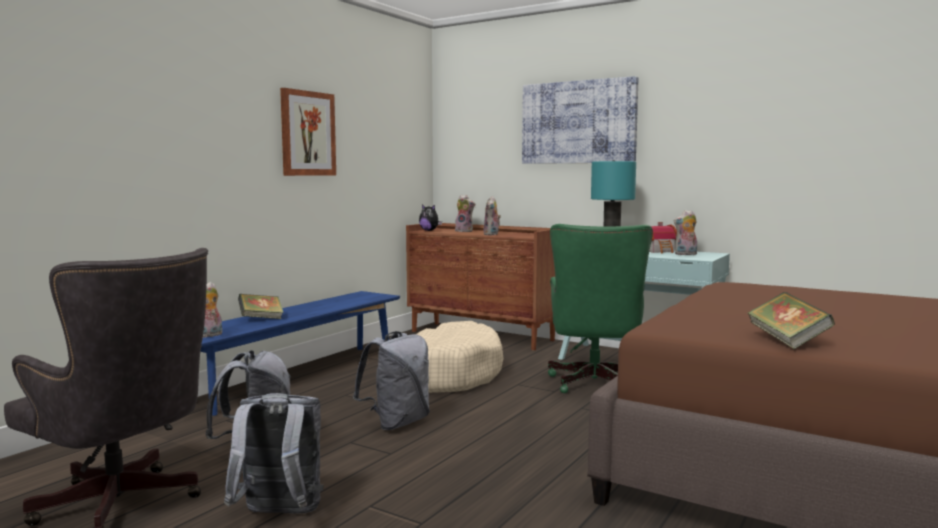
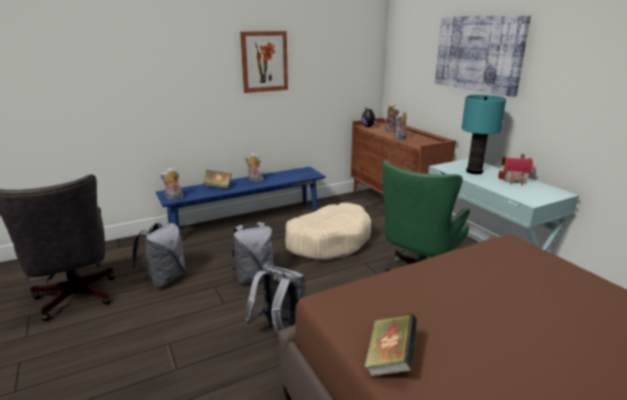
camera: 30 degrees right, 15 degrees up
grey backpack [224,393,324,514] -> grey backpack moved to [246,265,305,334]
plush toy [673,210,697,255] -> plush toy moved to [245,153,263,182]

